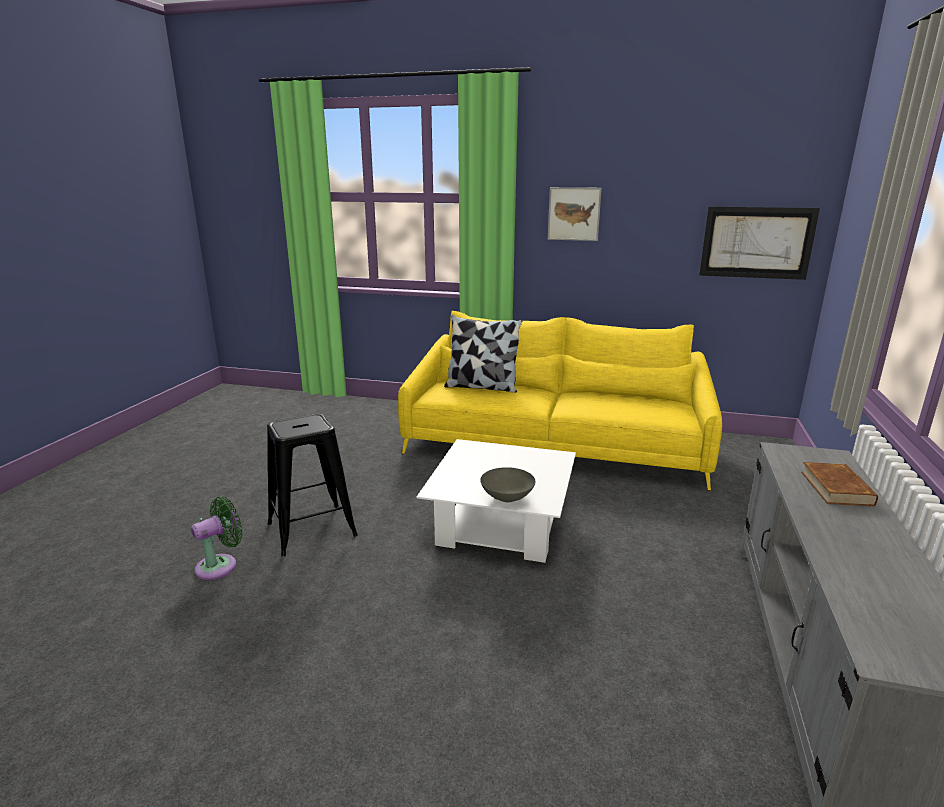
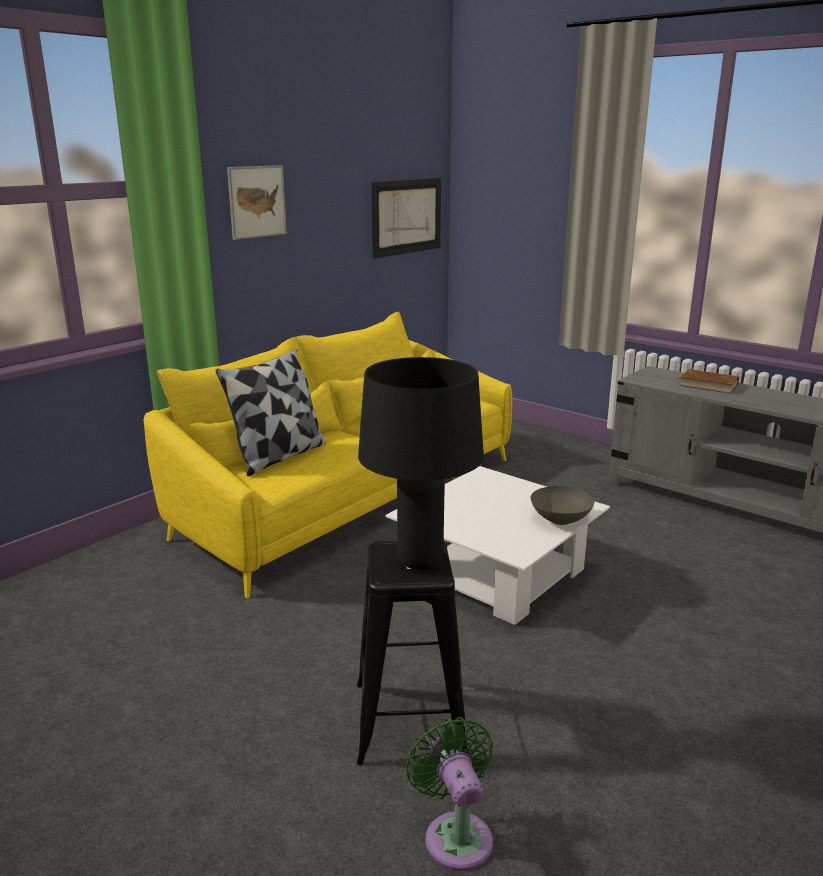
camera: 65 degrees left, 0 degrees up
none -> black table lamp [358,357,484,570]

